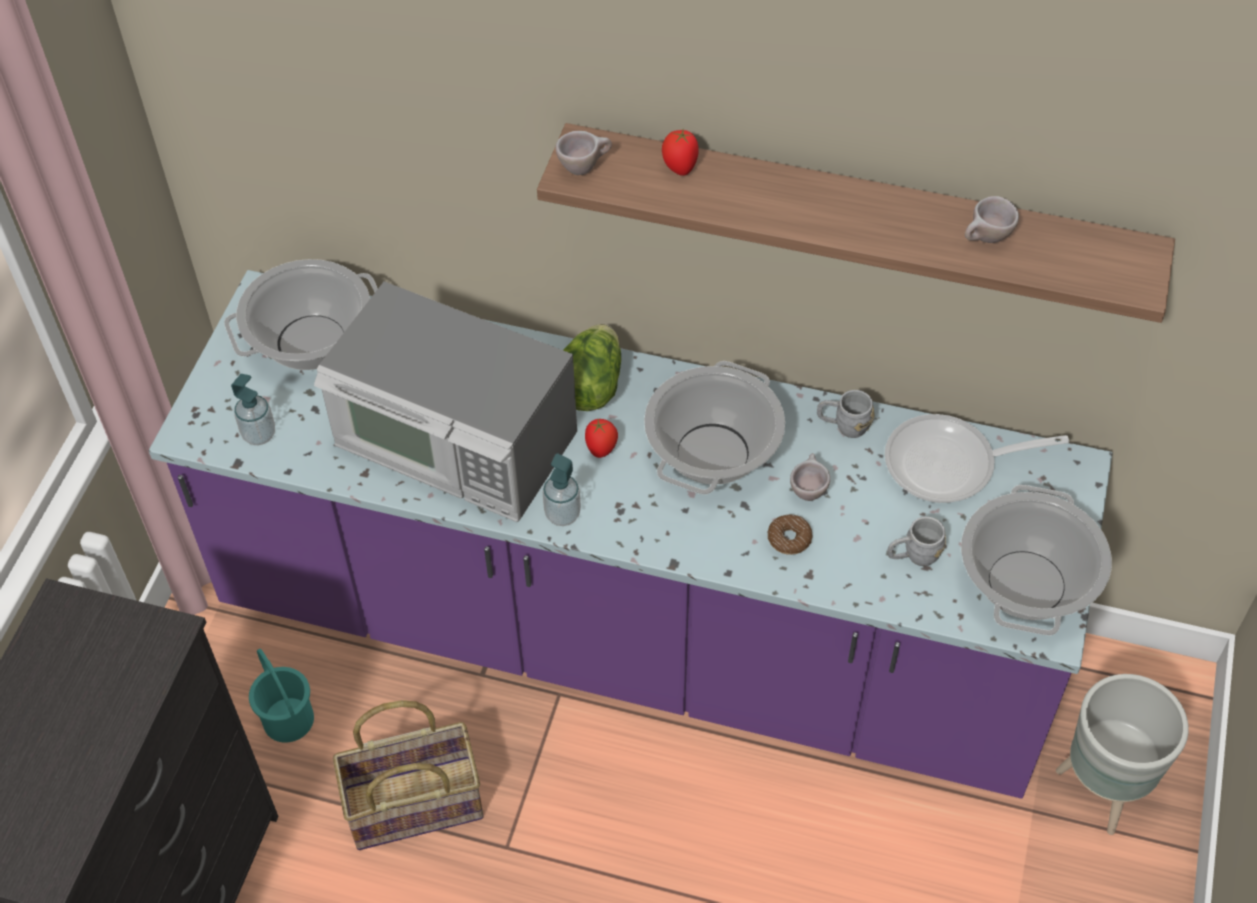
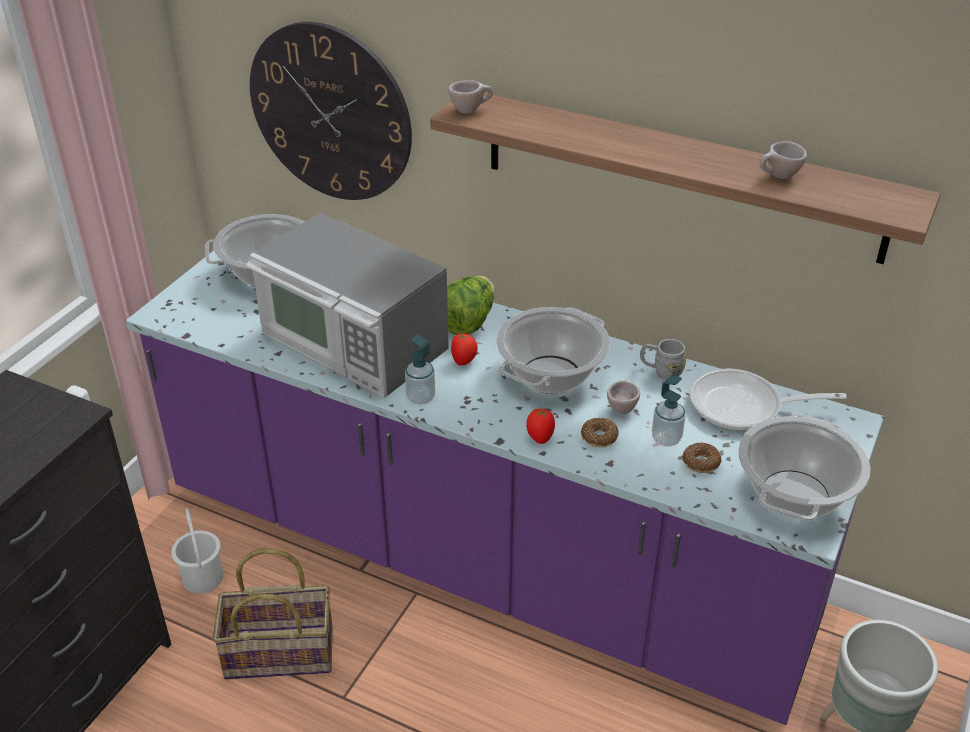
camera: 10 degrees right, 15 degrees down
soap dispenser [231,374,275,445] -> soap dispenser moved to [652,376,686,446]
turquoise bucket [249,649,314,743] -> white bucket [171,508,223,594]
tomato [662,130,699,176] -> tomato moved to [526,408,555,444]
grey mug [887,516,946,566] -> donut [682,443,721,473]
none -> wall clock [250,22,412,200]

